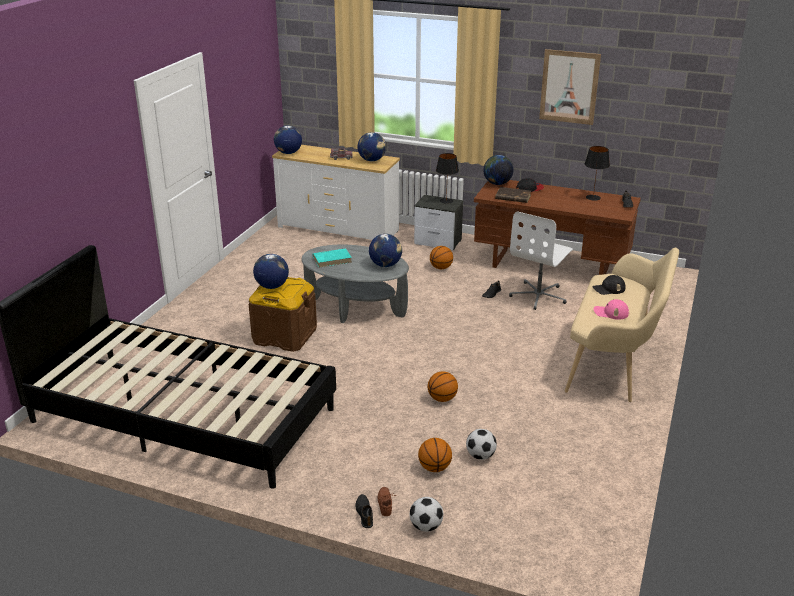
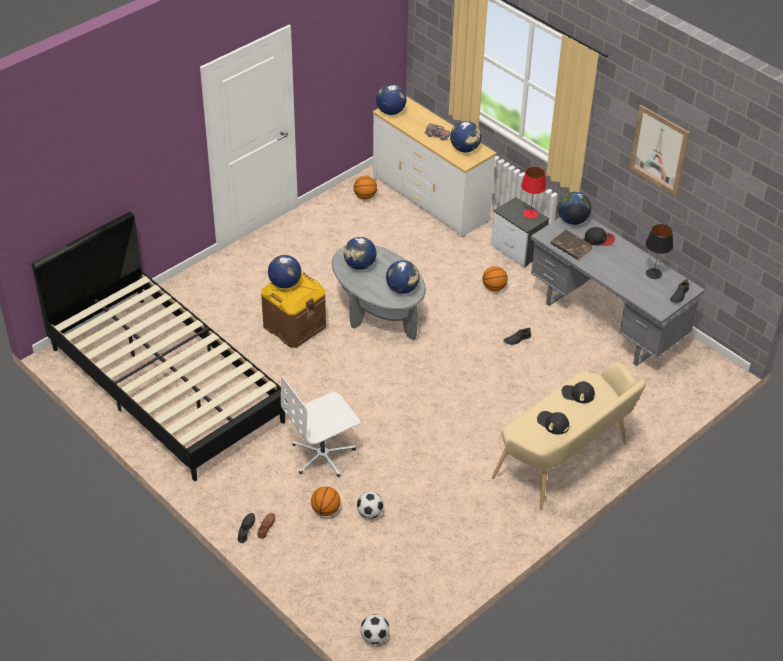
camera: 25 degrees right, 15 degrees up
turquoise book [313,248,352,267] -> globe [344,237,377,270]
football [410,497,443,532] -> football moved to [361,614,390,644]
basketball [428,371,458,402] -> basketball moved to [354,176,377,199]
black table lamp [436,153,459,204] -> red table lamp [521,167,547,219]
brown desk [474,180,641,275] -> grey desk [531,217,705,366]
white office chair [509,211,573,310] -> white office chair moved to [281,376,360,477]
pink cap [594,299,629,320] -> black cap [537,411,569,434]

